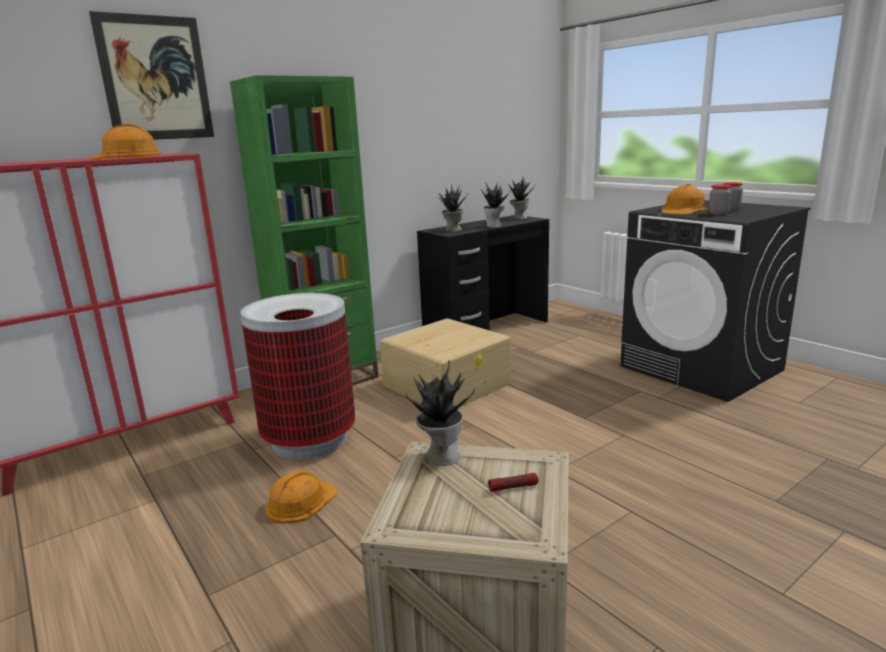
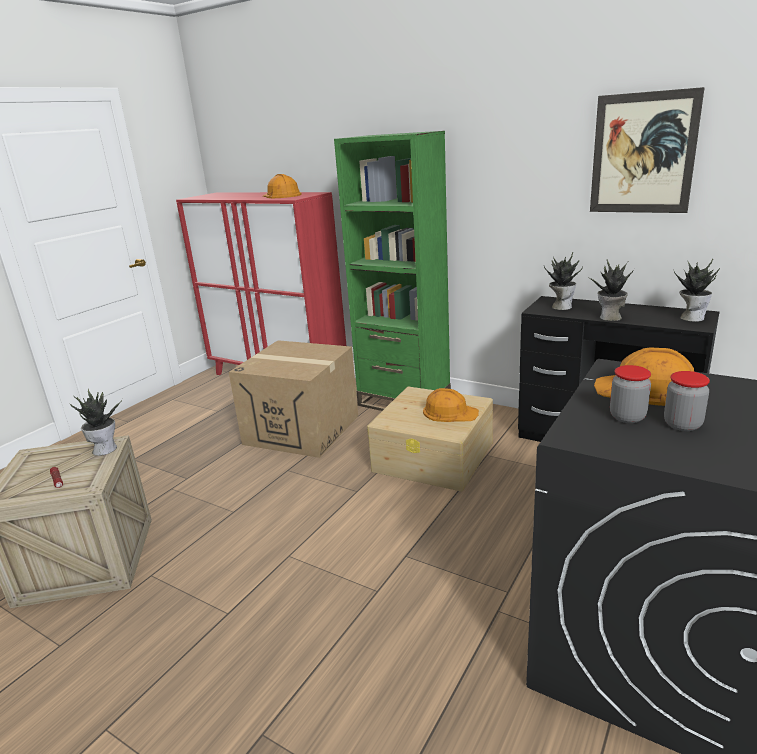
camera: 70 degrees right, 5 degrees up
picture [89,11,214,140] -> picture moved to [590,87,705,213]
trash can [240,293,355,460] -> cardboard box [229,340,358,458]
orange hard hat [266,471,338,523] -> orange hard hat moved to [423,388,479,422]

